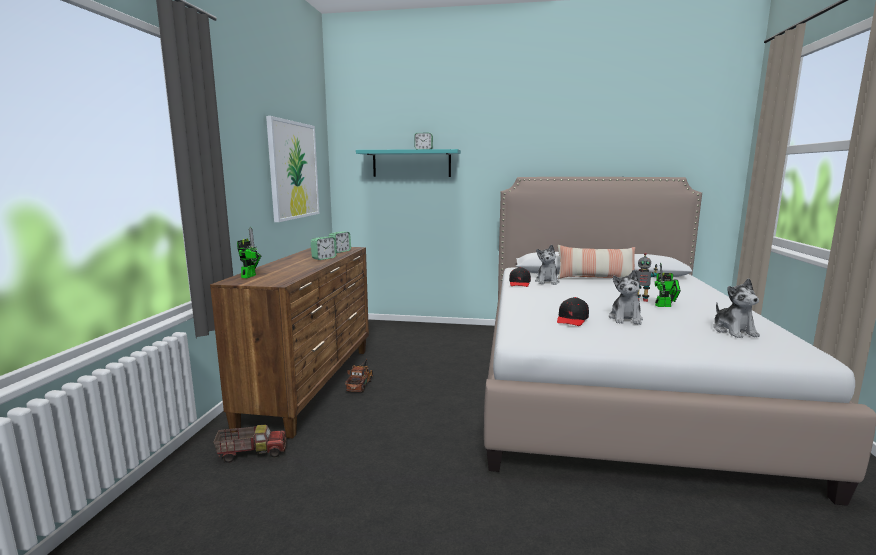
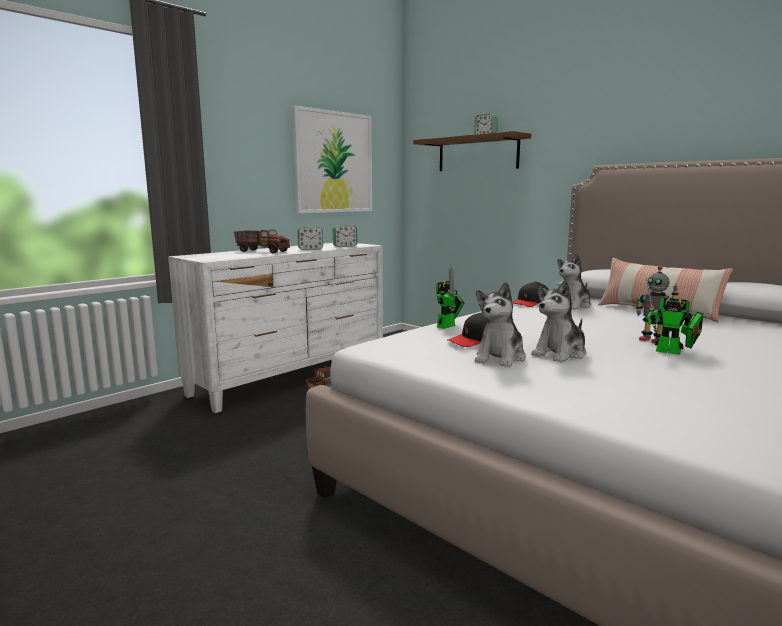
camera: 35 degrees right, 0 degrees up
brown dresser [210,247,369,439] -> white dresser [168,243,383,413]
toy truck [213,425,287,463] -> toy truck moved to [234,229,290,253]
toy robot [237,227,261,278] -> toy robot moved to [436,267,464,329]
turquoise shelf [356,149,461,177] -> brown shelf [413,131,531,171]
plush toy [713,278,760,338] -> plush toy moved to [475,282,526,367]

